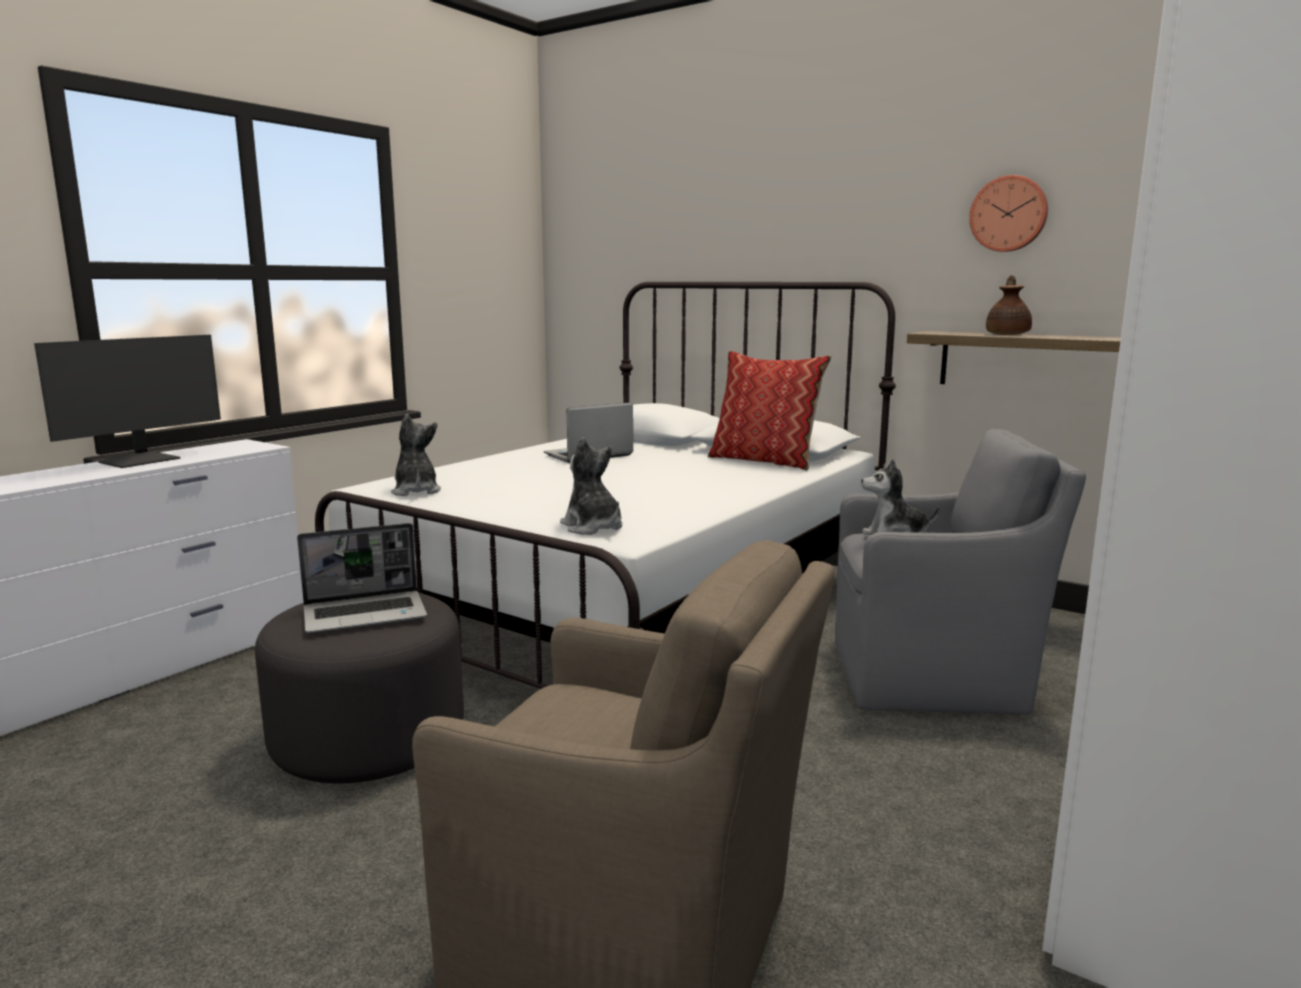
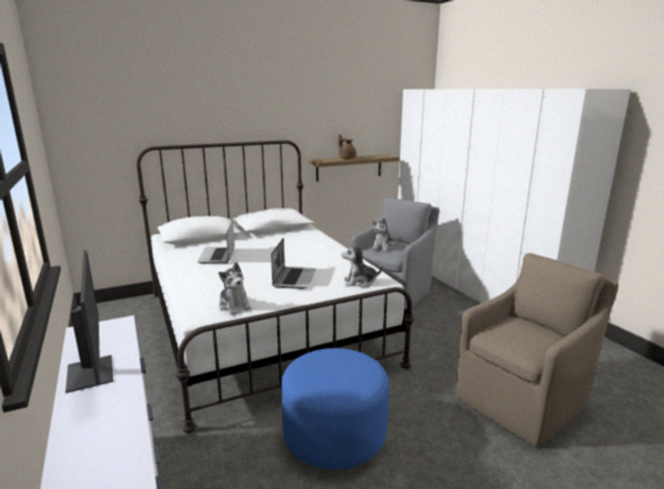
camera: 60 degrees left, 5 degrees up
grey ottoman [255,593,464,783] -> blue ottoman [281,348,389,470]
laptop [297,523,427,633] -> laptop moved to [271,238,316,289]
plush toy [391,414,441,496] -> plush toy turned 135 degrees counterclockwise [218,262,252,315]
pillow [708,351,832,471] -> none
wall clock [969,175,1048,252] -> none

